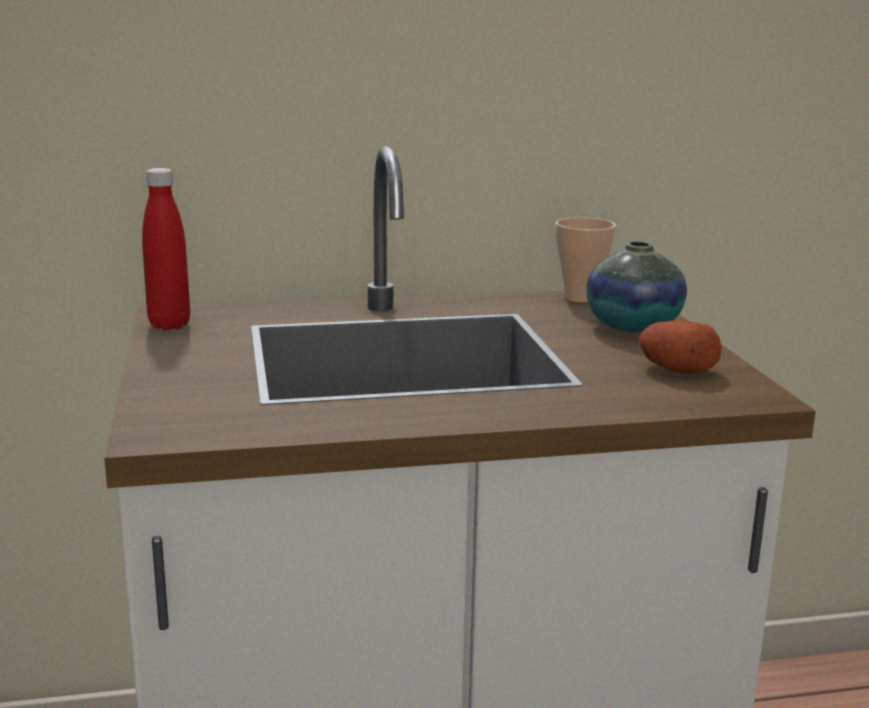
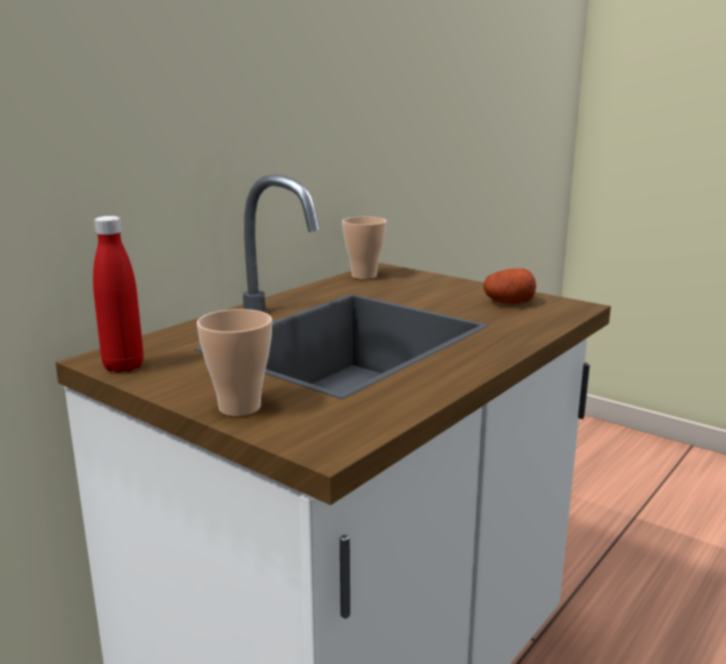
camera: 40 degrees left, 0 degrees up
vase [586,241,687,333] -> none
none -> cup [197,309,272,416]

